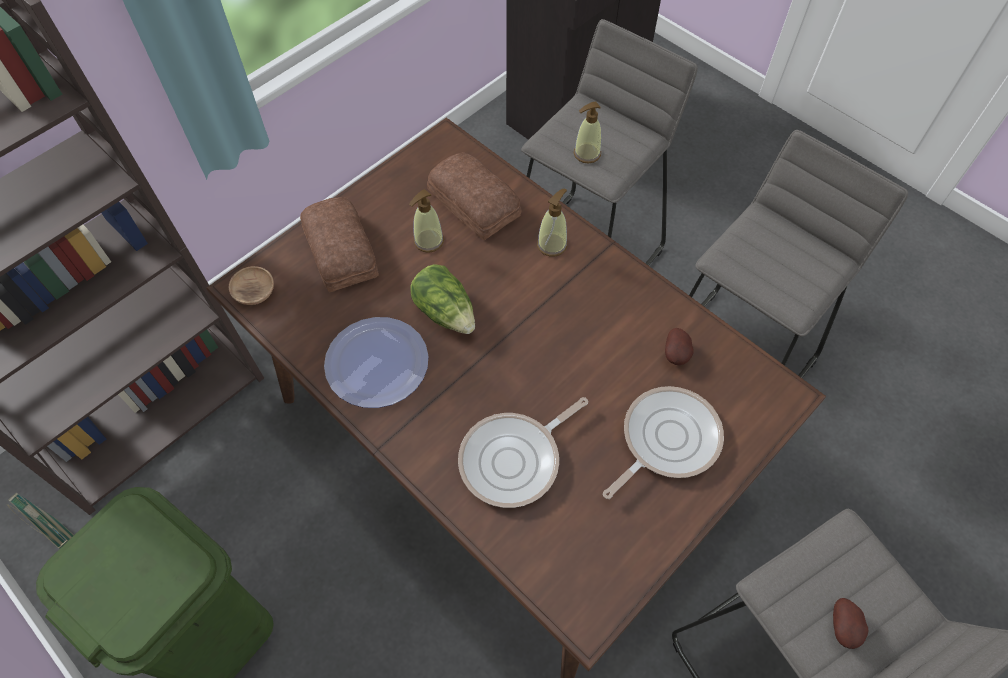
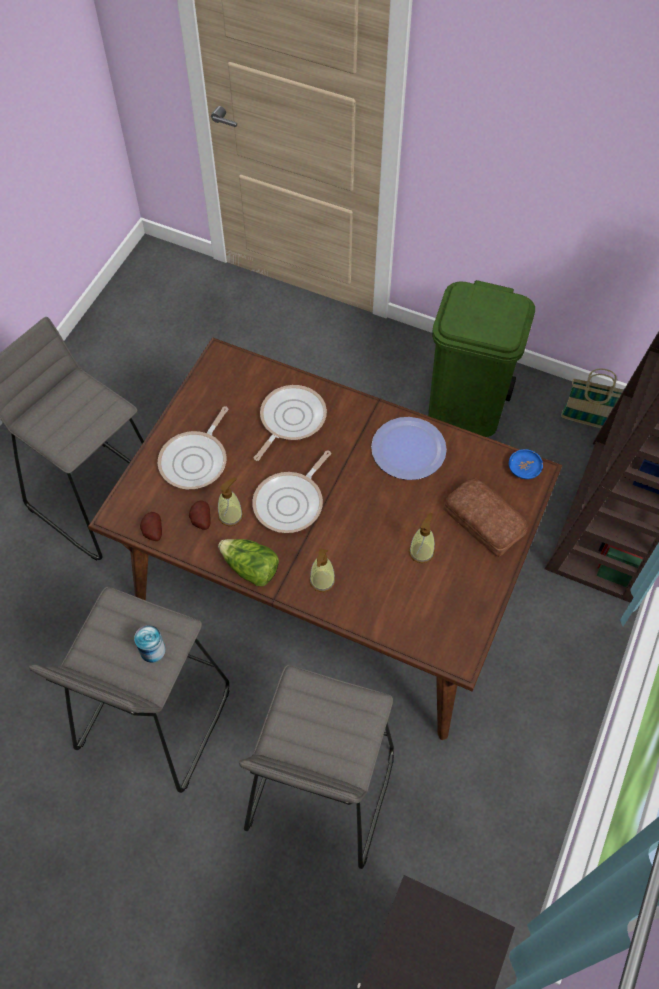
camera: 160 degrees right, 0 degrees up
brown bowl [229,266,274,305] -> blue bowl [509,449,543,479]
lettuce [410,264,475,334] -> lettuce moved to [218,539,279,586]
bread [427,152,521,240] -> none
soap dispenser [574,102,602,163] -> soap dispenser moved to [218,477,243,526]
potato [833,598,869,649] -> potato moved to [140,512,162,541]
none -> can [134,625,166,663]
none -> frying pan [252,451,331,533]

